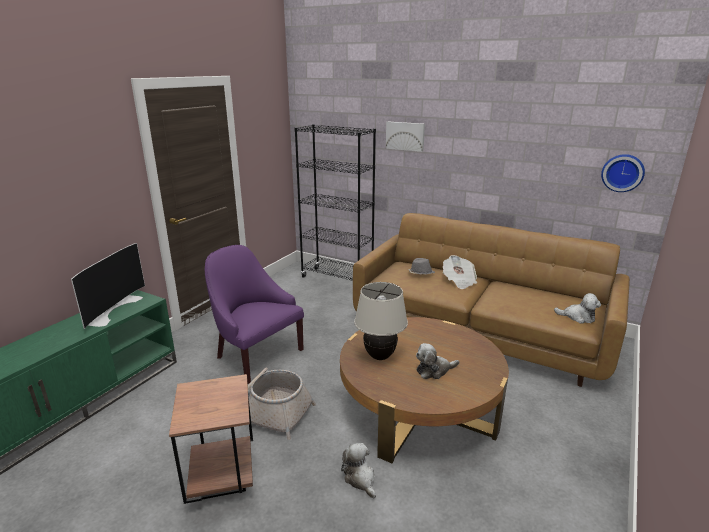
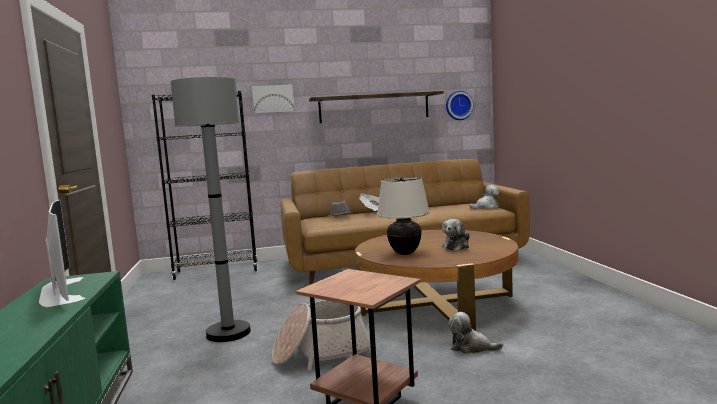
camera: 40 degrees left, 15 degrees down
purple armchair [205,245,304,384] -> grey floor lamp [170,77,251,342]
none -> shelf [309,91,444,123]

